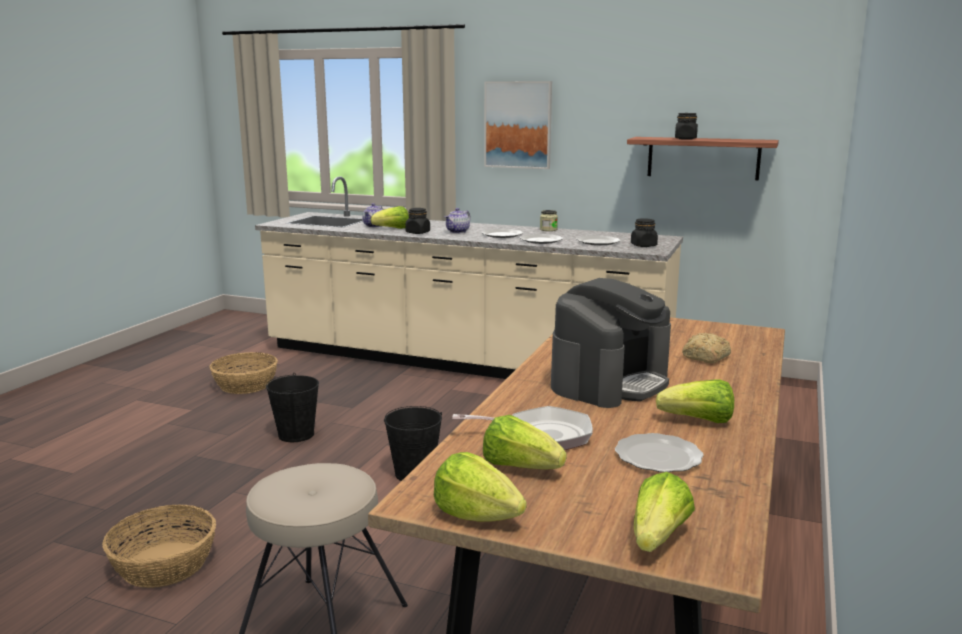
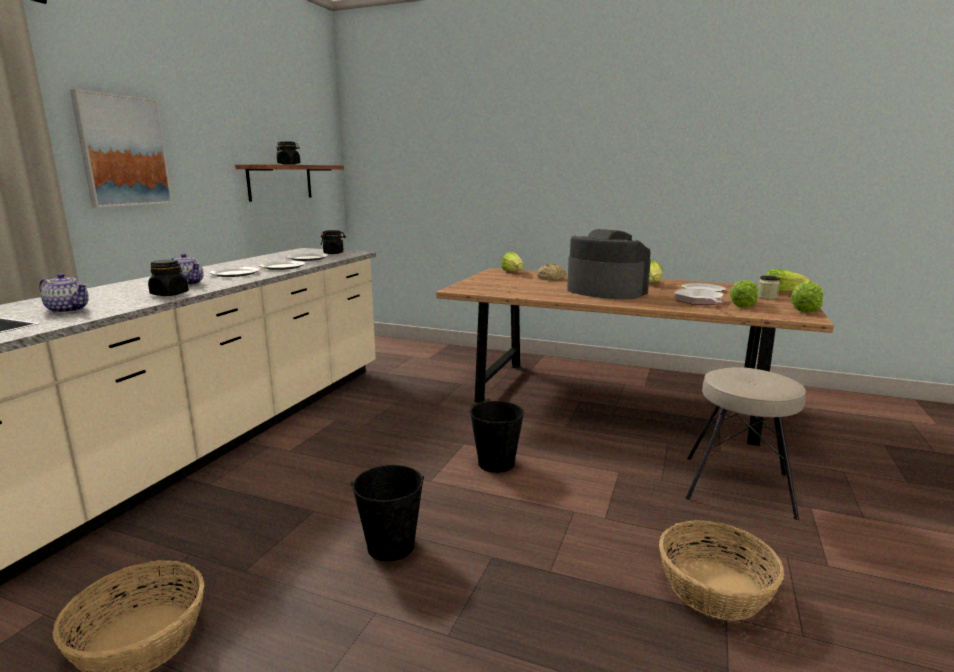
camera: 90 degrees left, 0 degrees up
lettuce [371,206,409,229] -> lettuce moved to [501,252,524,272]
jar [540,210,558,231] -> jar moved to [757,276,780,299]

